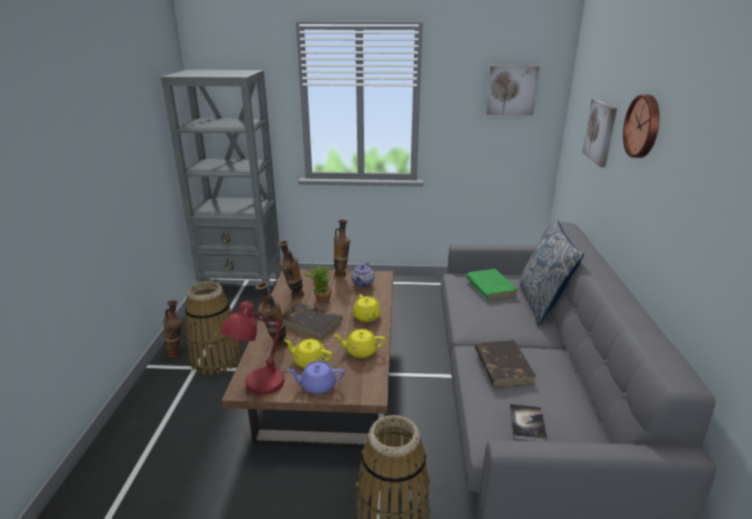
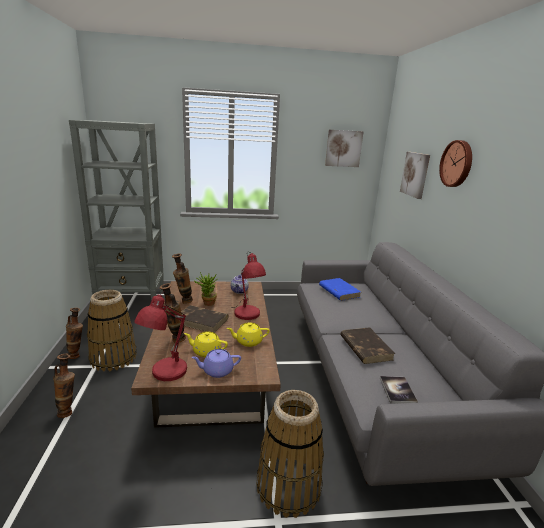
camera: 10 degrees left, 5 degrees down
vase [334,220,350,277] -> vase moved to [53,354,75,418]
yellow teapot [353,294,381,322] -> red table lamp [232,253,266,320]
green book [466,269,518,301] -> blue book [319,278,361,301]
pillow [519,220,584,326] -> none

